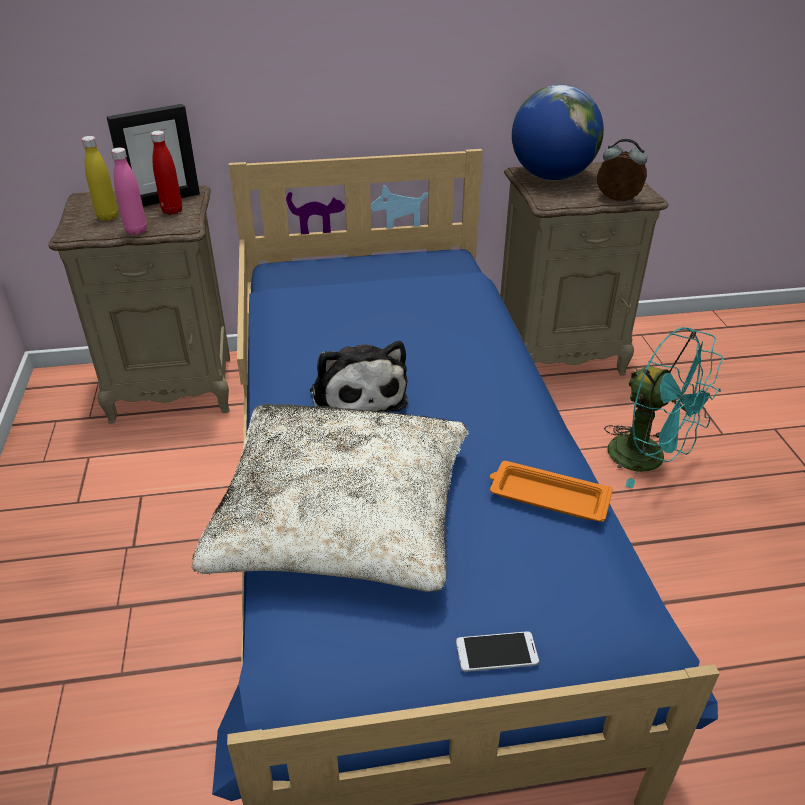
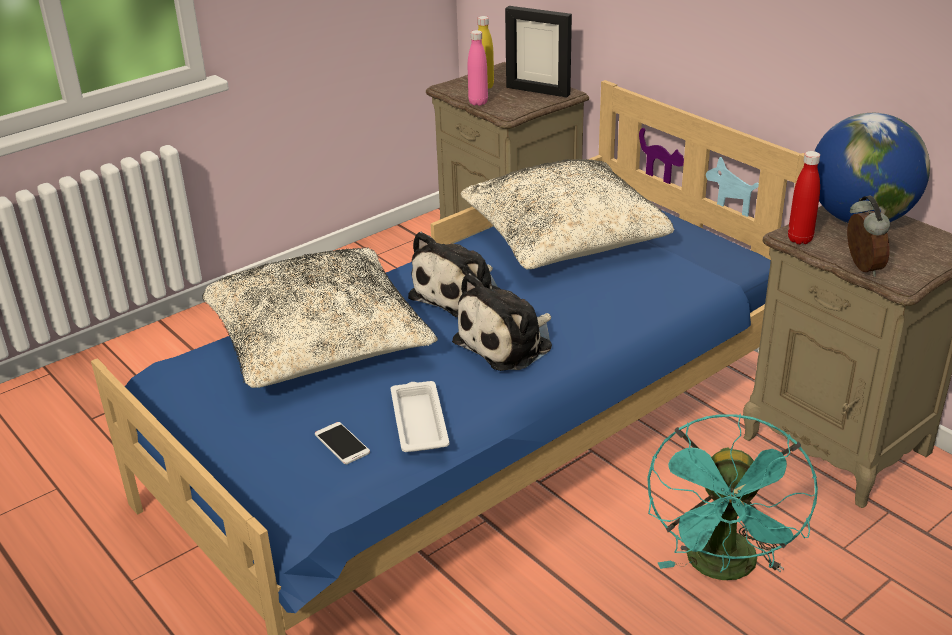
camera: 60 degrees right, 5 degrees down
red bottle [151,131,182,215] -> red bottle moved to [788,151,820,244]
phone [456,631,539,672] -> phone moved to [315,422,370,464]
orange tray [490,461,613,522] -> white tray [391,381,450,452]
none -> plush toy [452,273,552,371]
none -> beige pillow [460,159,674,270]

